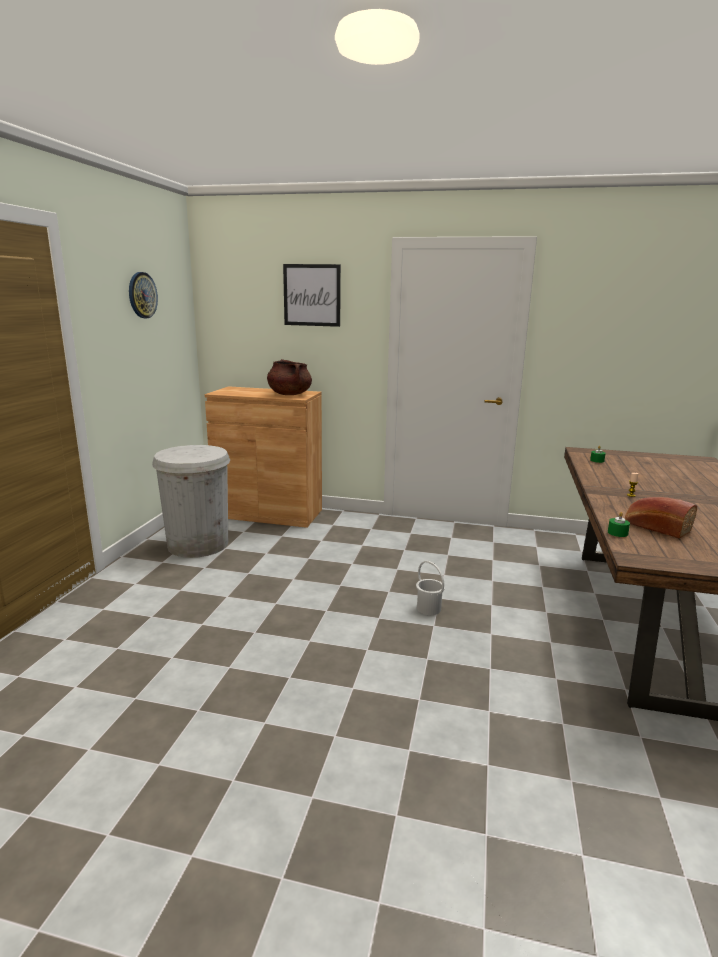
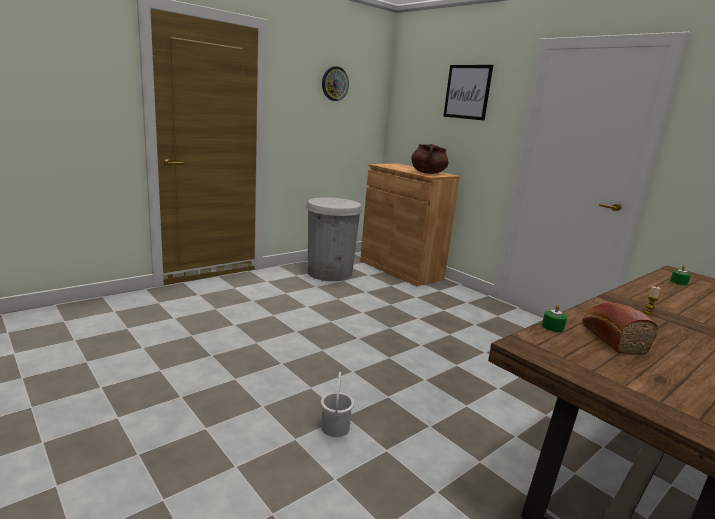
camera: 35 degrees right, 0 degrees up
white bucket [416,561,445,615] -> white bucket moved to [321,372,354,437]

